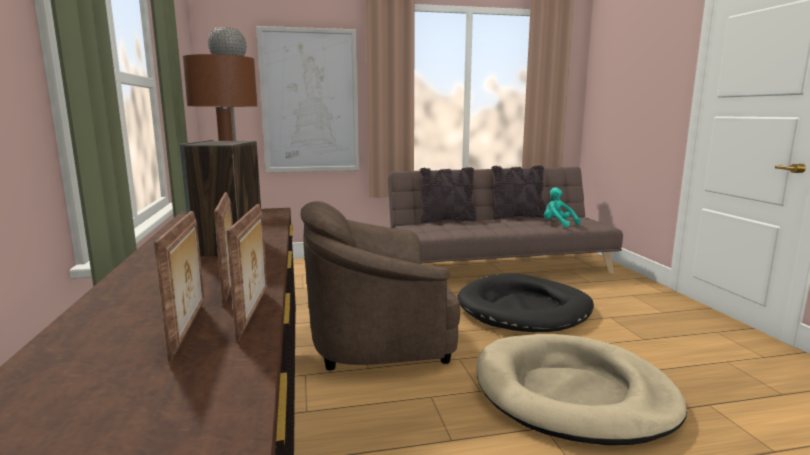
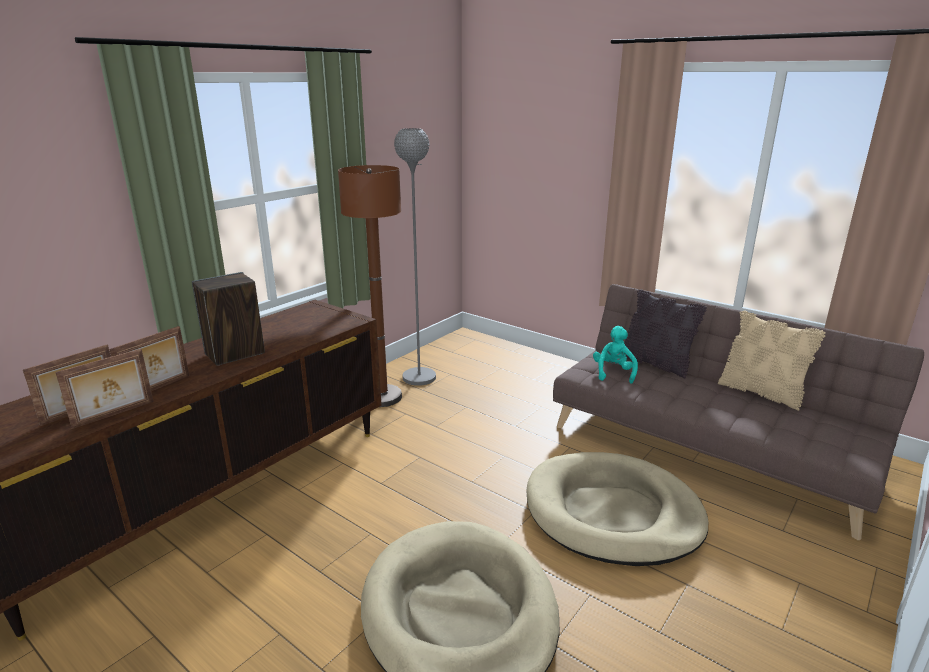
camera: 50 degrees right, 10 degrees up
picture [256,26,359,173] -> none
brown armchair [301,201,460,371] -> none
black dog bed [457,273,594,332] -> beige dog bed [526,452,708,566]
black pillow [491,165,546,219] -> beige pillow [718,310,826,411]
turquoise plush toy [544,187,580,227] -> turquoise plush toy moved to [593,326,638,384]

